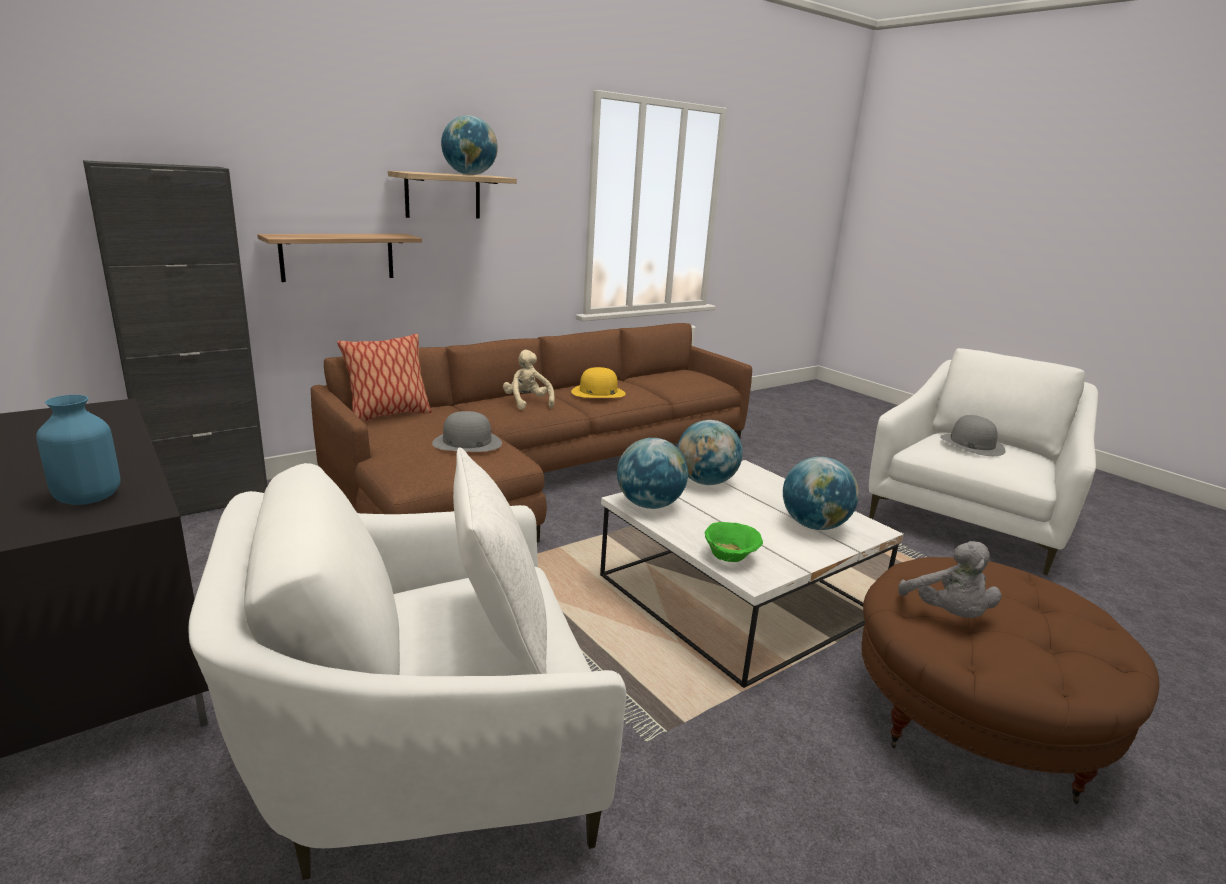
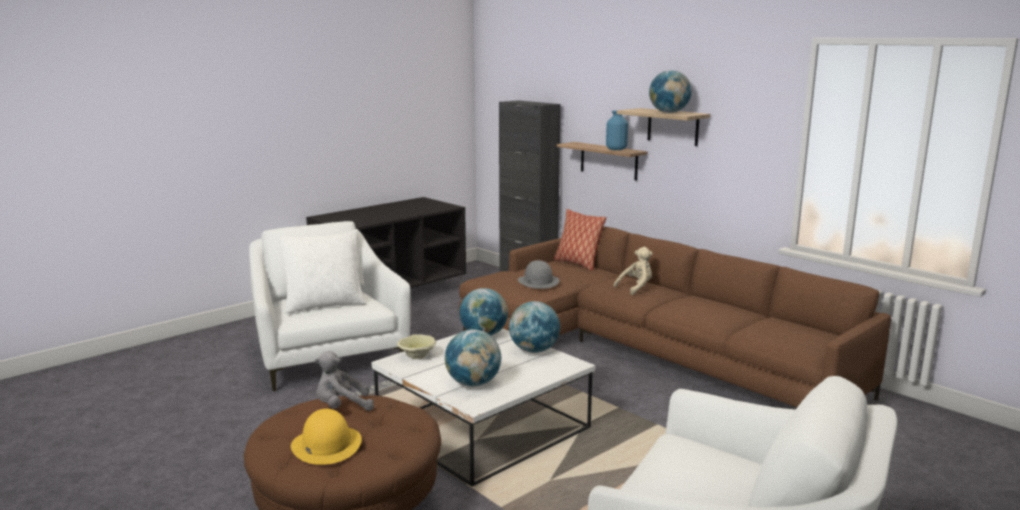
camera: 85 degrees right, 5 degrees down
blue vase [36,395,121,505] -> blue vase moved to [606,110,628,150]
yellow hat [571,367,626,398] -> yellow hat moved to [291,409,362,465]
green bowl [705,522,763,562] -> beige bowl [397,334,436,359]
grey hat [940,415,1006,456] -> none

